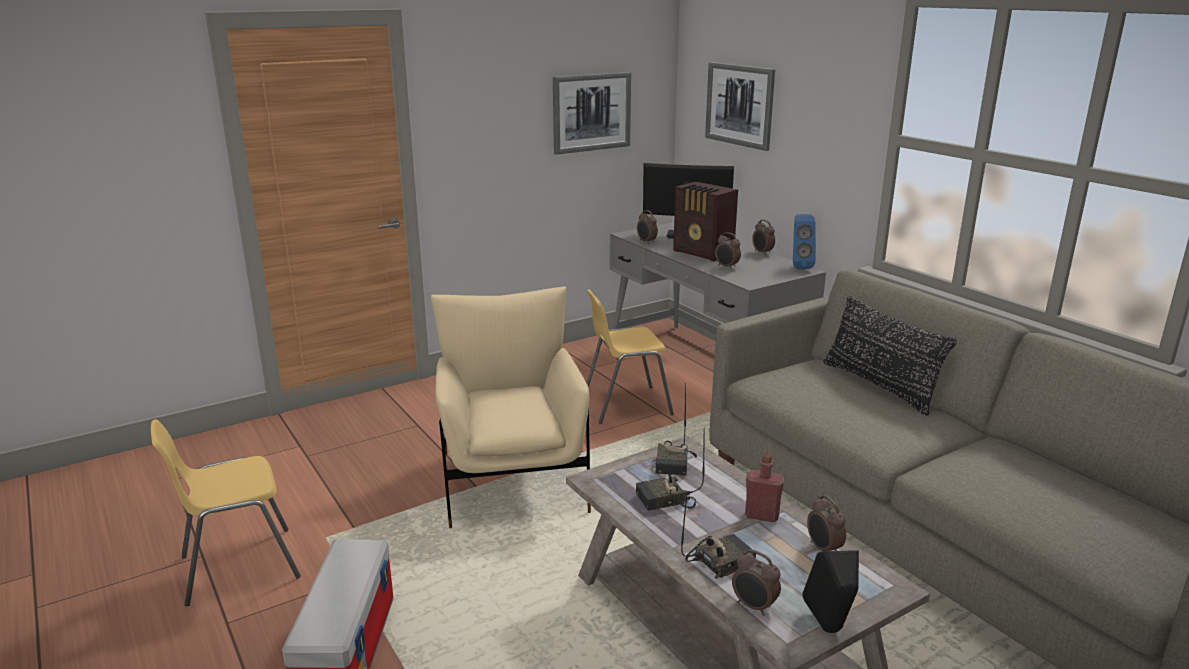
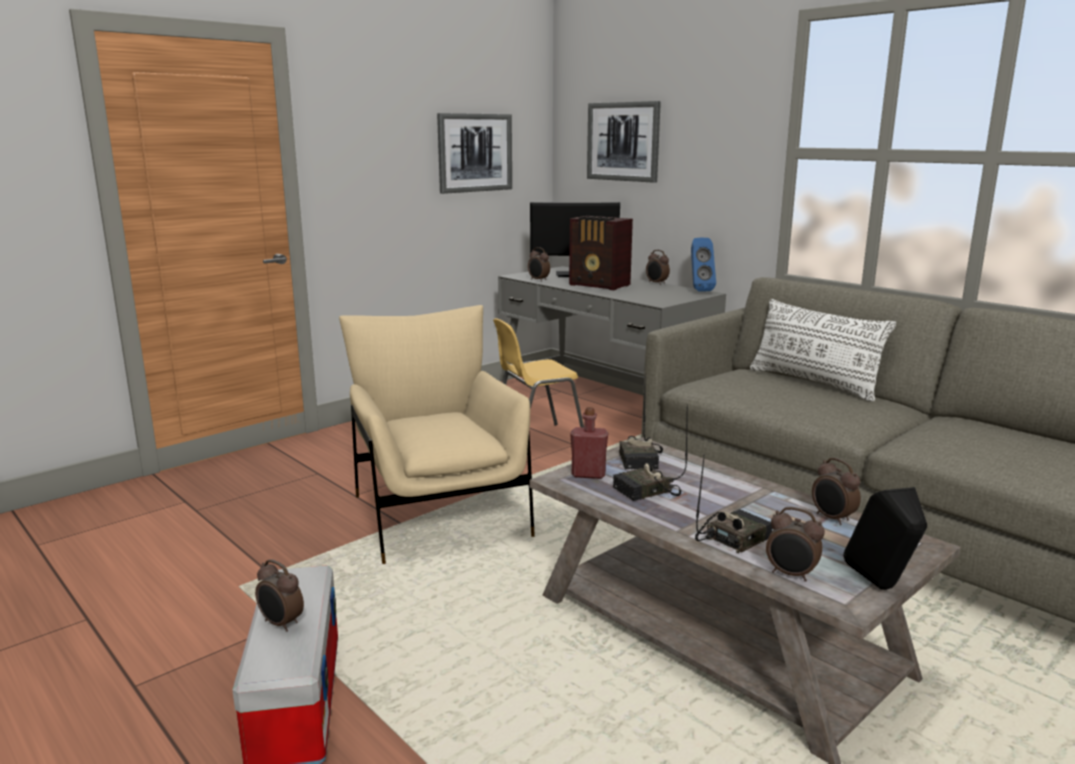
camera: 10 degrees left, 5 degrees down
yellow chair [151,419,301,606] -> none
alarm clock [715,232,741,269] -> alarm clock moved to [255,559,304,632]
red bottle [745,454,785,522] -> red bottle moved to [570,407,608,479]
black pillow [823,296,957,415] -> white pillow [750,299,896,402]

